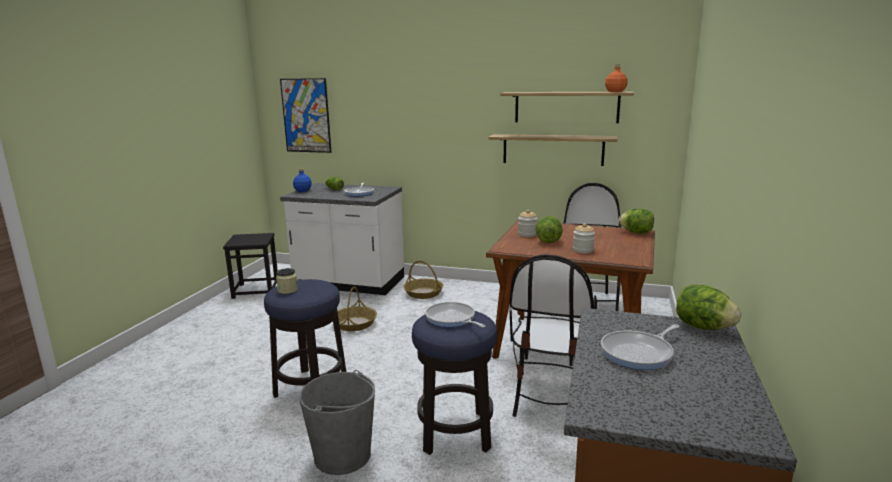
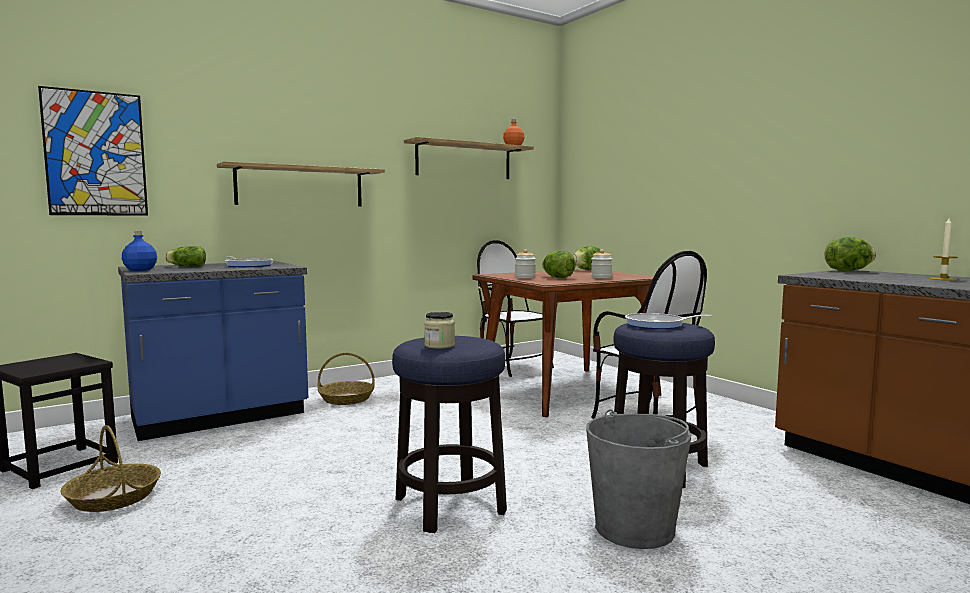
camera: 50 degrees left, 10 degrees down
white counter [280,183,404,295] -> blue counter [118,261,308,441]
basket [337,286,377,331] -> basket moved to [60,425,161,512]
shelf [488,134,617,166] -> shelf moved to [217,161,385,206]
frying pan [601,324,679,370] -> none
none -> candle [929,218,958,281]

